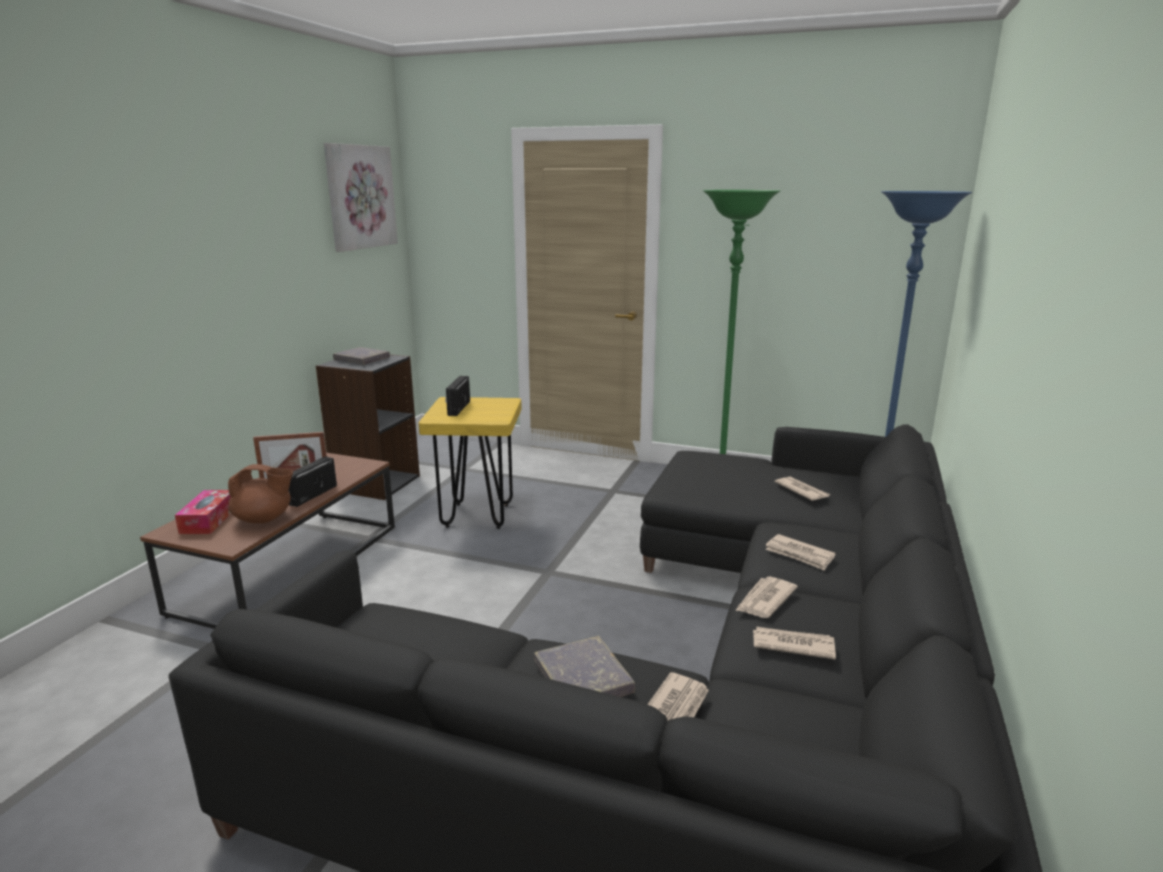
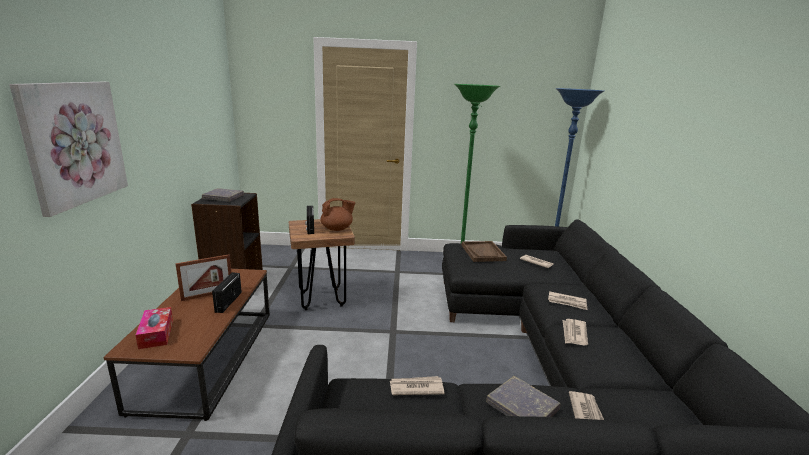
camera: 20 degrees left, 0 degrees up
brown teapot [228,464,293,523] -> brown teapot moved to [320,198,356,231]
picture [324,143,398,252] -> picture moved to [9,82,128,217]
yellow stool [418,397,522,529] -> brown stool [289,219,355,310]
newspaper [753,627,836,660] -> newspaper moved to [390,376,445,395]
none -> brown tray [461,241,507,262]

